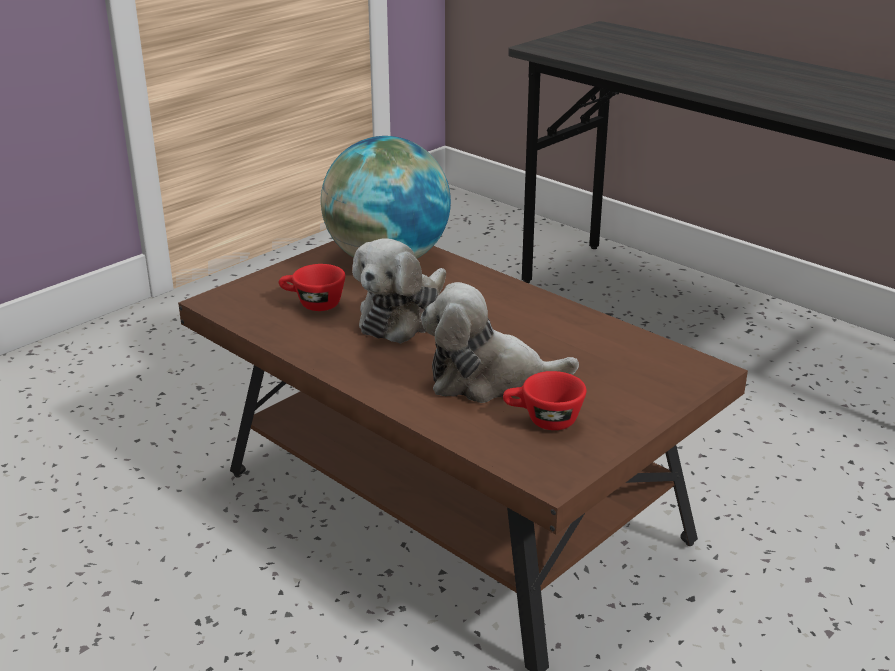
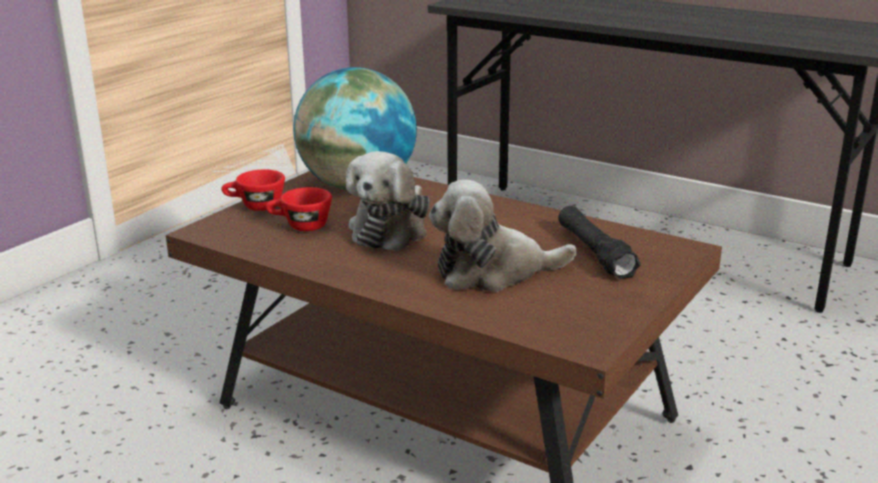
camera: 10 degrees left, 5 degrees down
red cup [503,371,586,430] -> red cup moved to [221,170,285,211]
none -> black flashlight [558,206,641,279]

